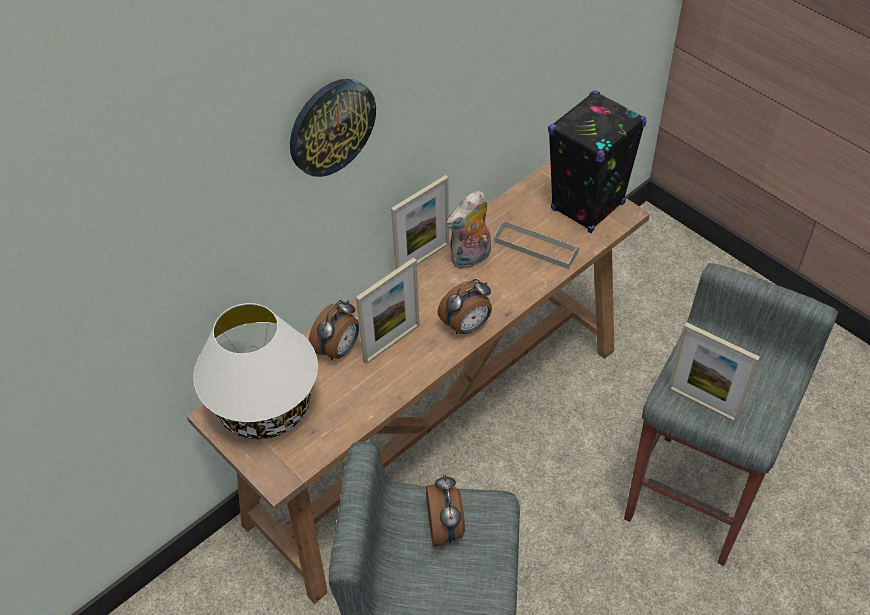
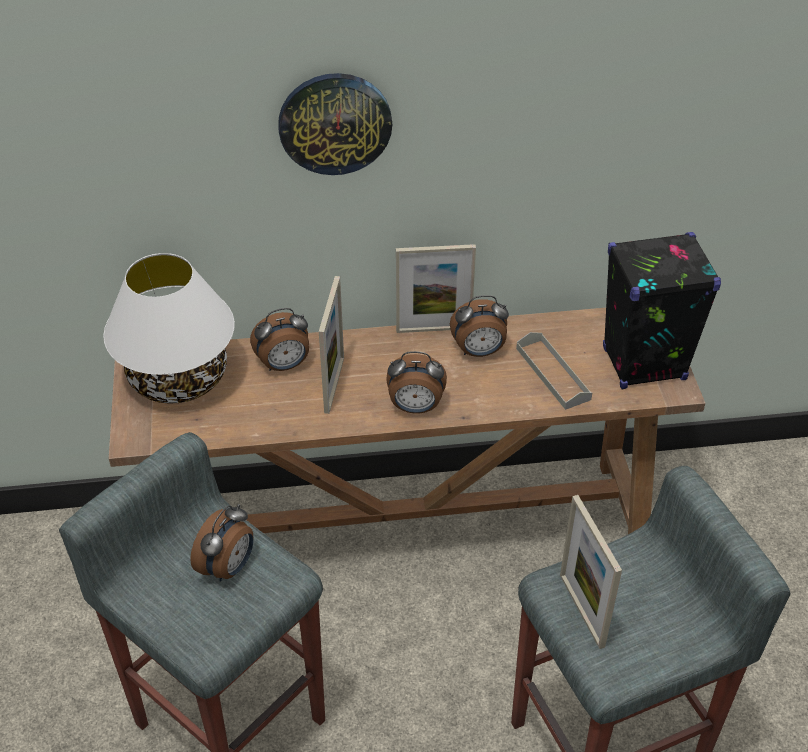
camera: 35 degrees right, 5 degrees down
picture frame [356,258,420,364] -> picture frame turned 75 degrees counterclockwise [319,276,344,414]
plush toy [447,191,491,269] -> alarm clock [450,295,509,357]

